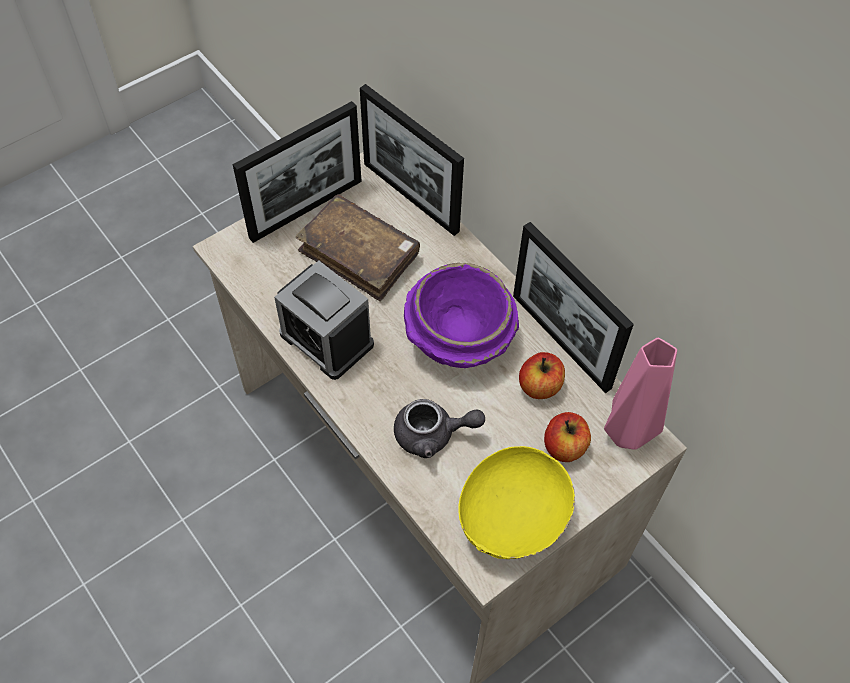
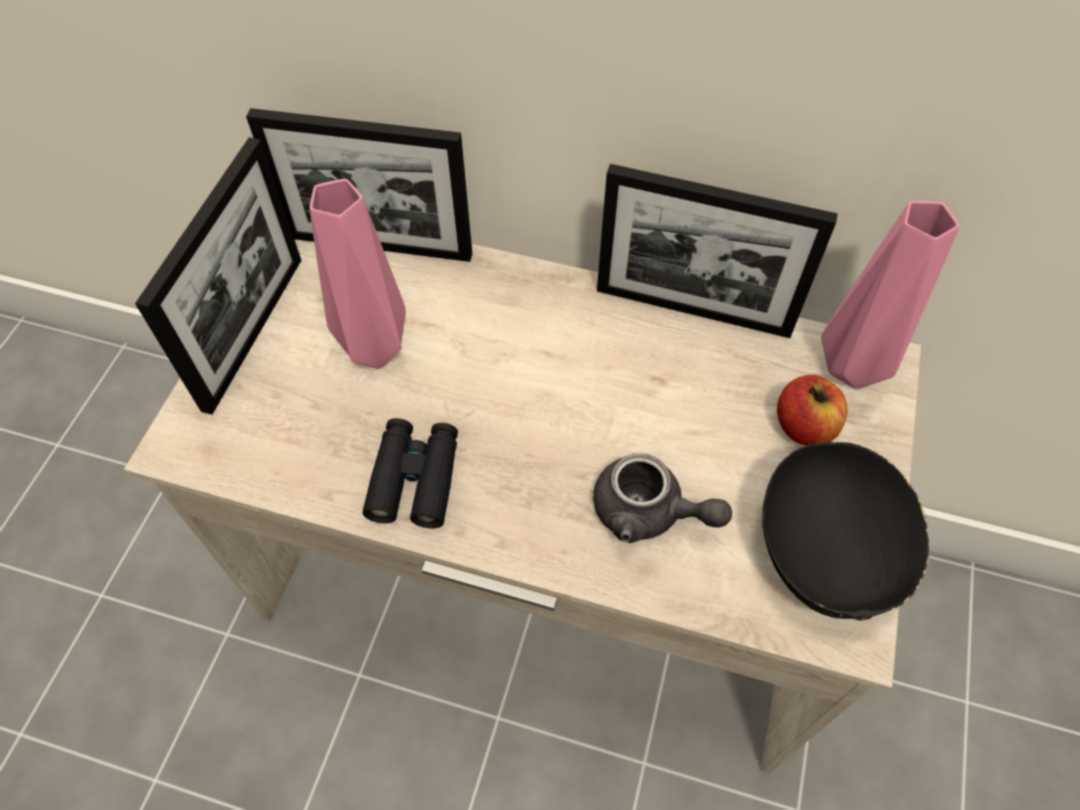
camera: 35 degrees left, 0 degrees up
alarm clock [274,261,374,380] -> black binoculars [363,418,458,528]
brown book [296,194,420,301] -> pink vase [310,179,406,368]
grey teapot [394,399,485,458] -> grey teapot turned 60 degrees clockwise [593,453,732,543]
purple bowl [404,263,519,368] -> none
yellow bowl [458,446,575,559] -> black bowl [762,440,929,621]
apple [519,352,565,399] -> none

